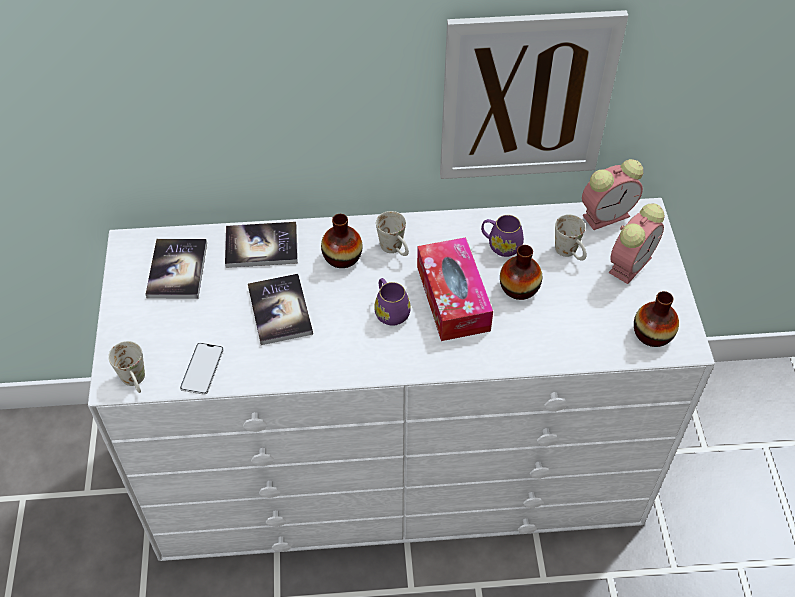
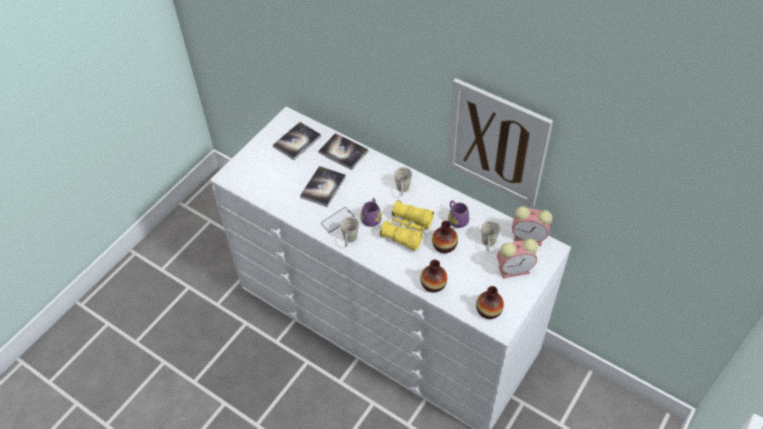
camera: 40 degrees right, 0 degrees up
white mug [108,341,145,393] -> white mug moved to [340,217,359,247]
phone [180,343,224,395] -> phone moved to [320,207,354,233]
vase [321,214,363,268] -> vase moved to [420,260,447,293]
tissue box [417,237,493,341] -> yellow binoculars [380,200,434,251]

